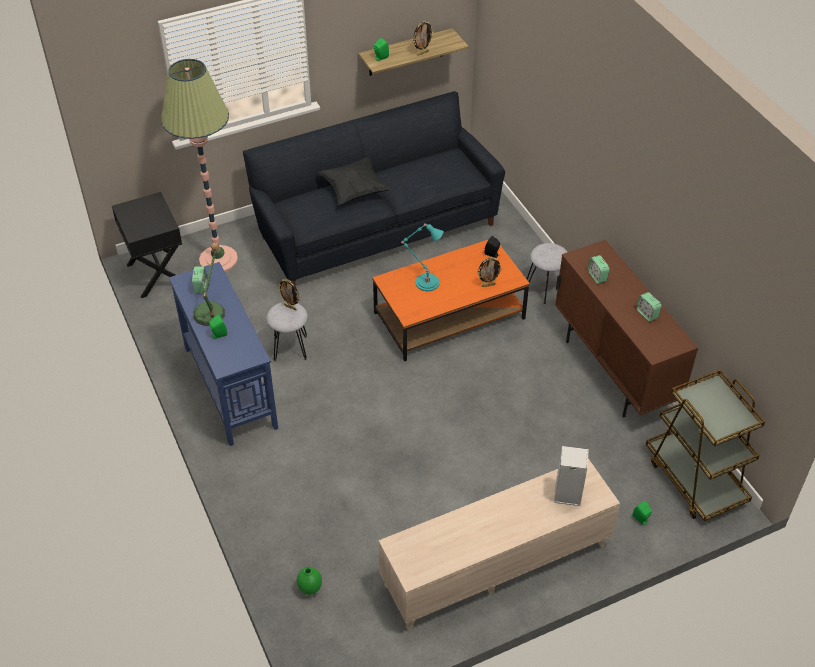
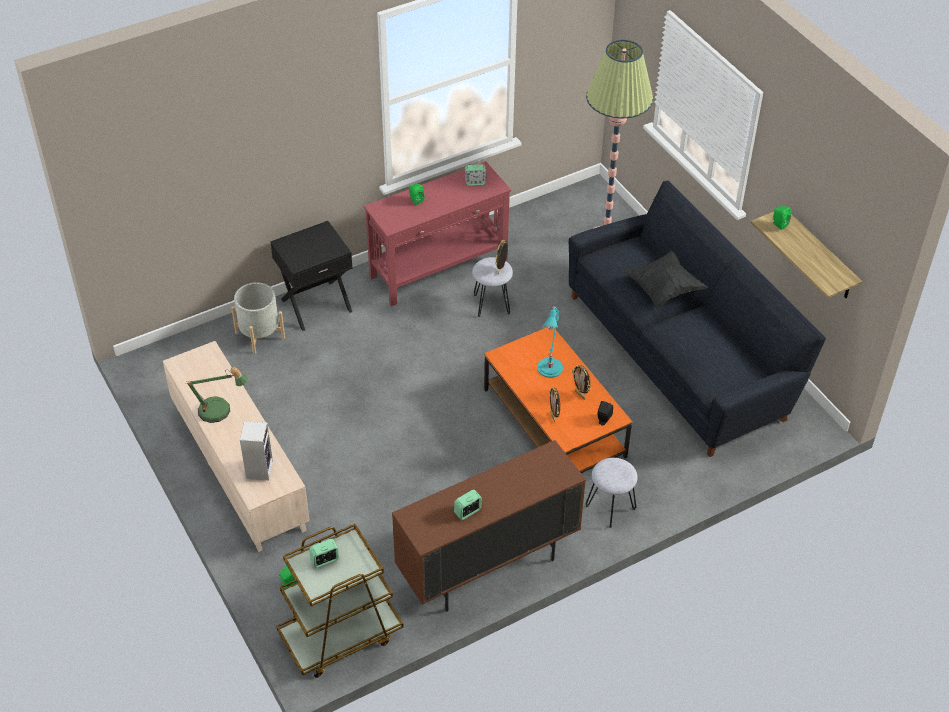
camera: 85 degrees right, 0 degrees up
black nightstand [112,192,182,298] -> black nightstand moved to [270,221,353,331]
blue console table [169,262,278,446] -> red console table [364,161,511,306]
table lamp [193,243,225,326] -> table lamp moved to [185,367,248,423]
green vase [297,567,322,595] -> none
picture frame [413,21,434,56] -> picture frame moved to [572,365,591,400]
alarm clock [588,255,610,284] -> alarm clock moved to [309,539,339,568]
none -> grey planter [231,282,285,354]

